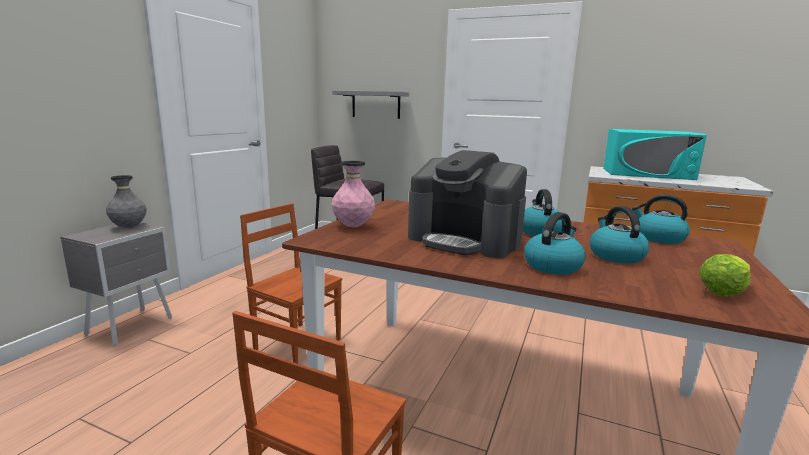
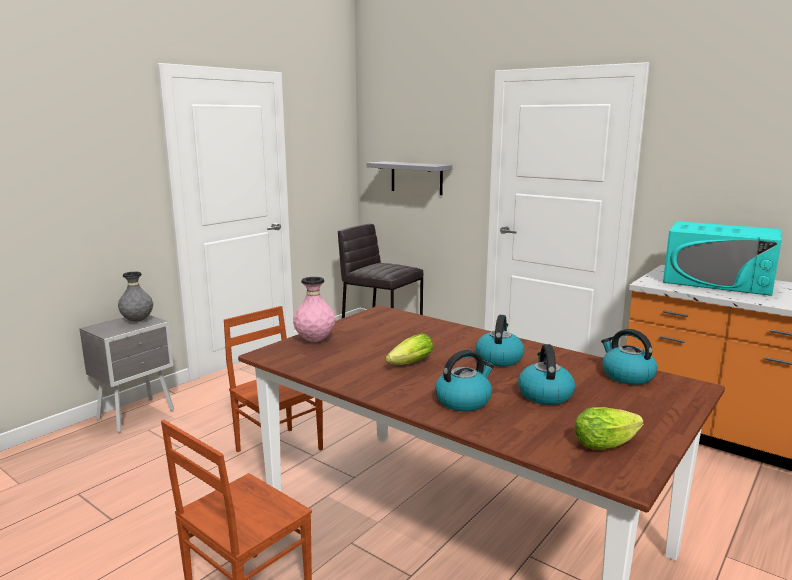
camera: 15 degrees right, 0 degrees up
coffee machine [408,150,527,258] -> lettuce [386,334,433,365]

